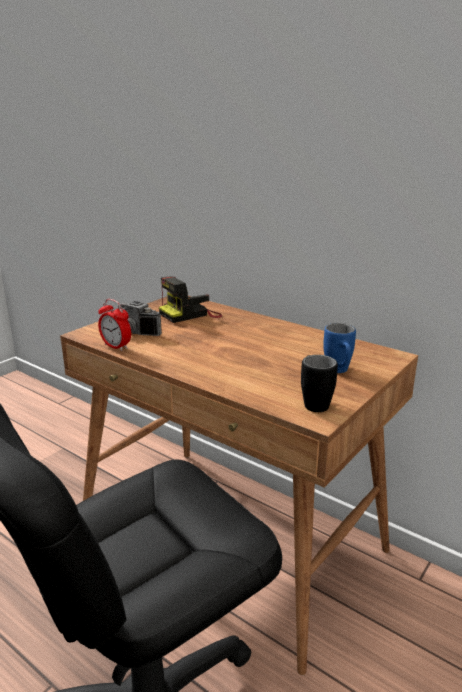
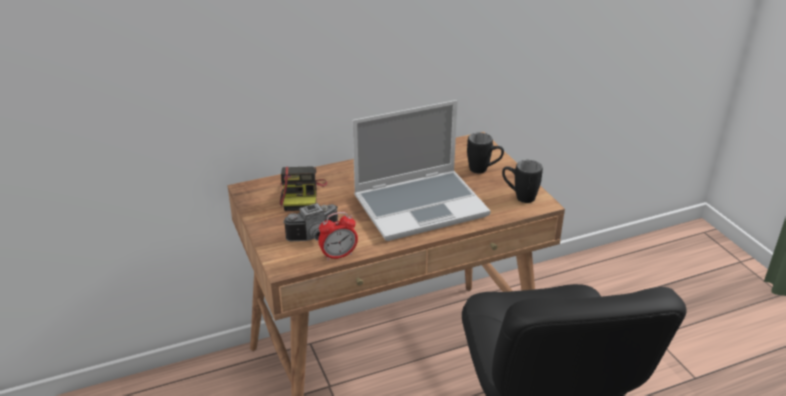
camera: 60 degrees left, 10 degrees up
blue mug [323,323,356,373] -> black mug [467,133,504,173]
none -> laptop [352,100,491,241]

